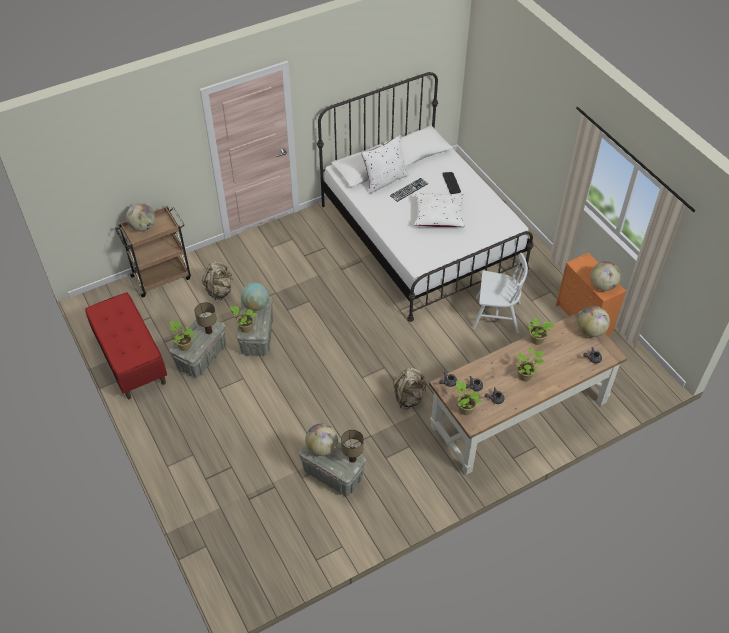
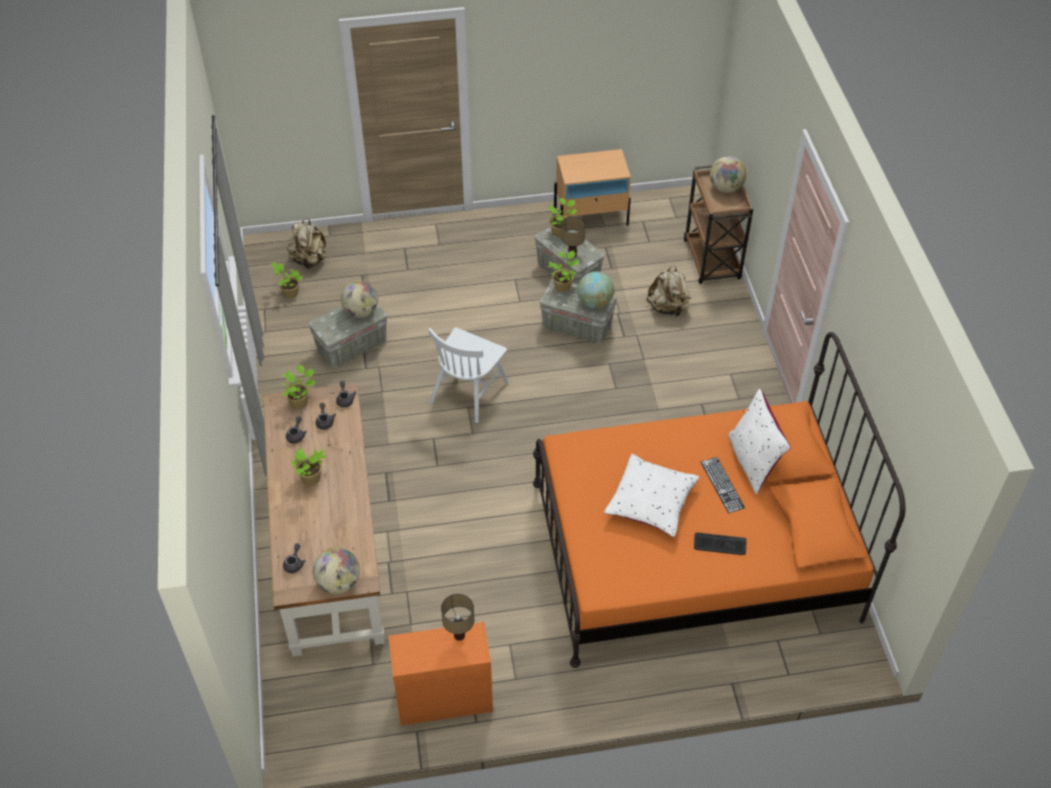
camera: 110 degrees right, 0 degrees up
red bench [85,292,167,399] -> beige nightstand [554,149,631,226]
white bed [317,72,534,322] -> orange bed [533,332,905,668]
table lamp [341,430,364,463] -> table lamp moved to [441,594,474,641]
beige backpack [393,368,426,410] -> beige backpack moved to [287,218,326,269]
white chair [473,253,528,334] -> white chair moved to [428,328,509,423]
potted plant [528,317,554,345] -> potted plant moved to [271,263,303,299]
globe [590,261,621,291] -> none

